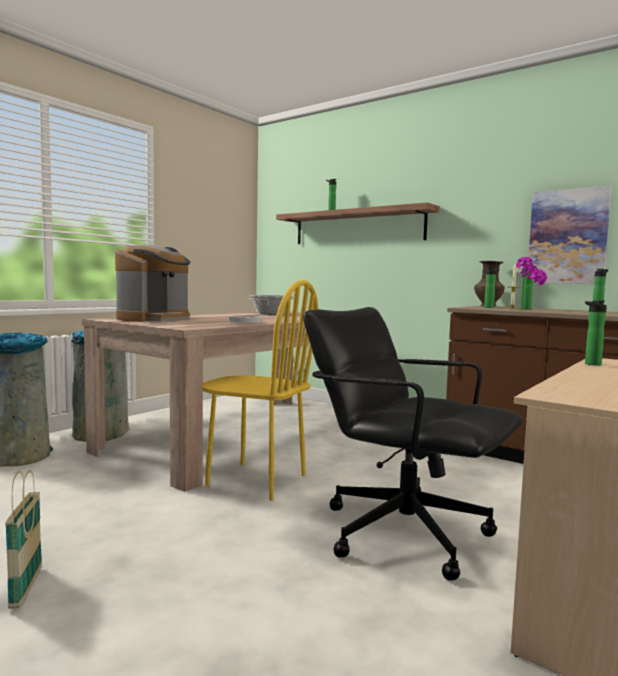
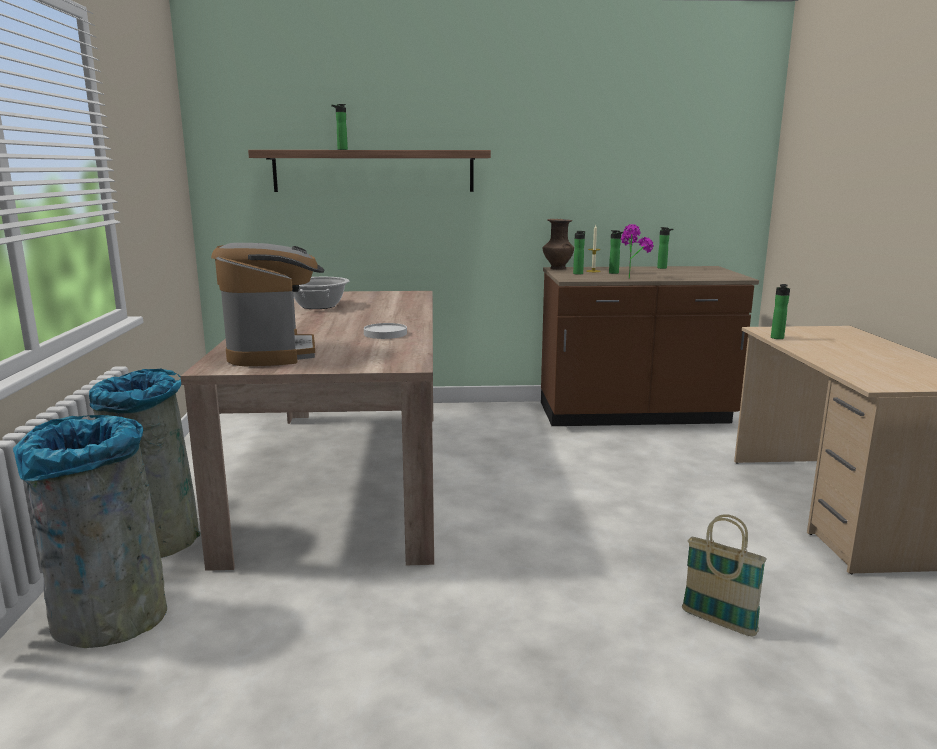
camera: 40 degrees left, 10 degrees up
basket [5,470,42,609] -> basket moved to [682,514,767,636]
yellow chair [202,280,318,501] -> none
black office chair [303,307,523,581] -> none
picture [528,186,612,284] -> none

